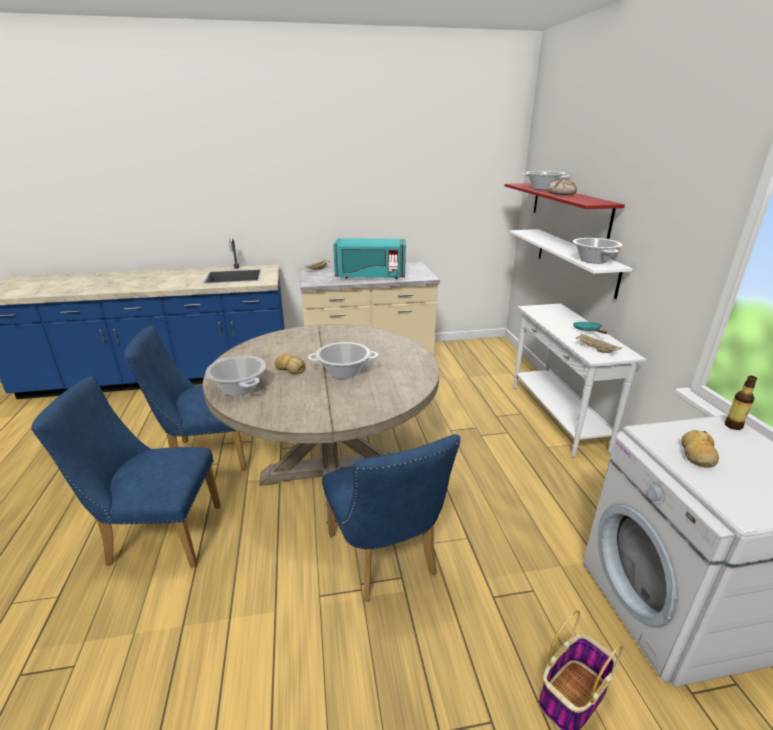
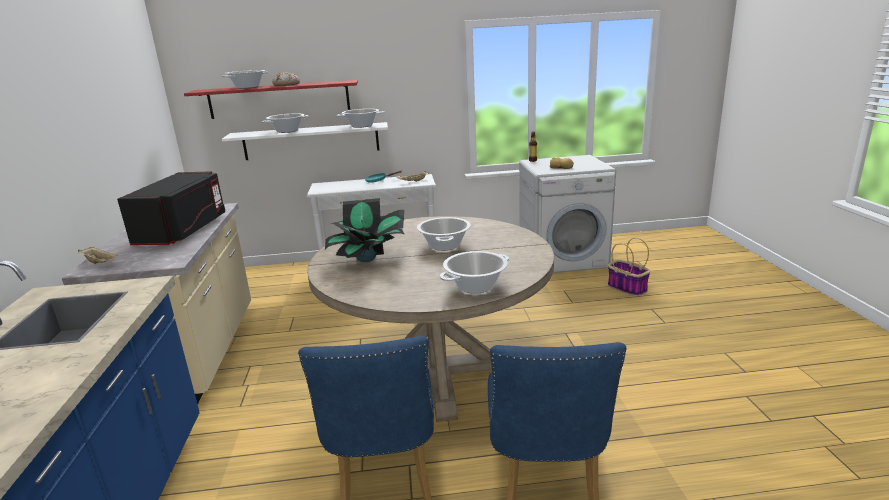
camera: 85 degrees left, 5 degrees down
bread [275,354,306,374] -> none
blue chair [322,434,460,602] -> none
turquoise microwave [333,238,406,279] -> black microwave [117,171,225,245]
none -> cooking pot [262,113,308,133]
none -> potted plant [325,198,404,262]

